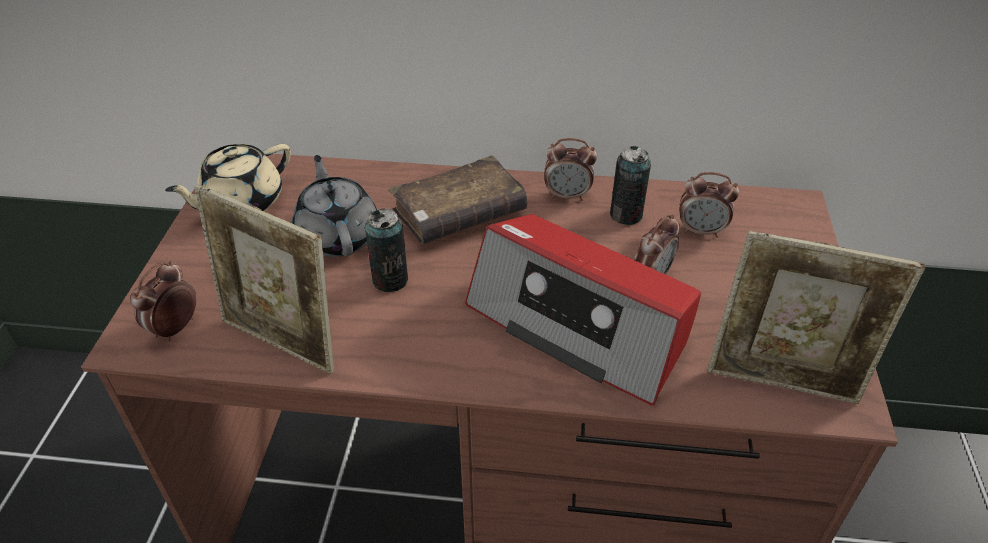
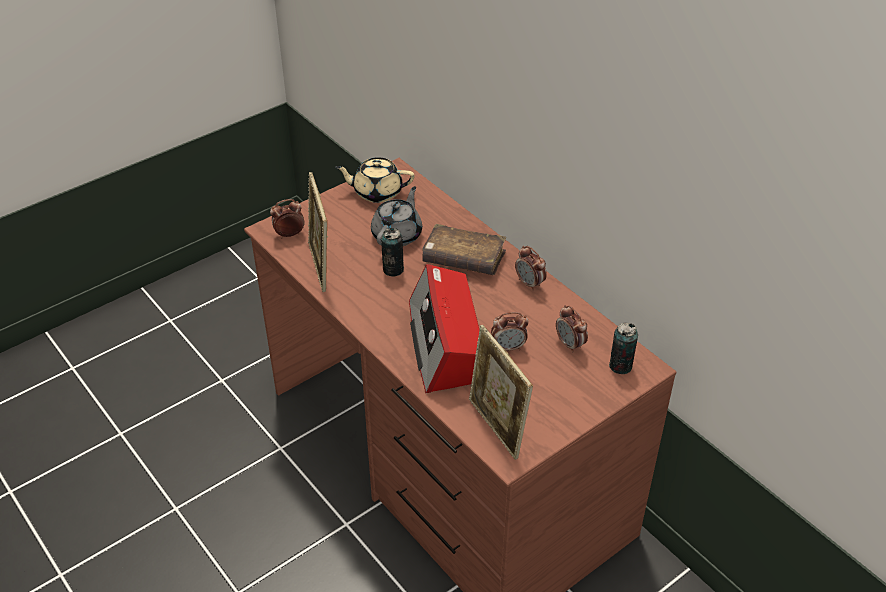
camera: 45 degrees right, 0 degrees up
can [610,146,651,225] -> can moved to [609,323,638,374]

